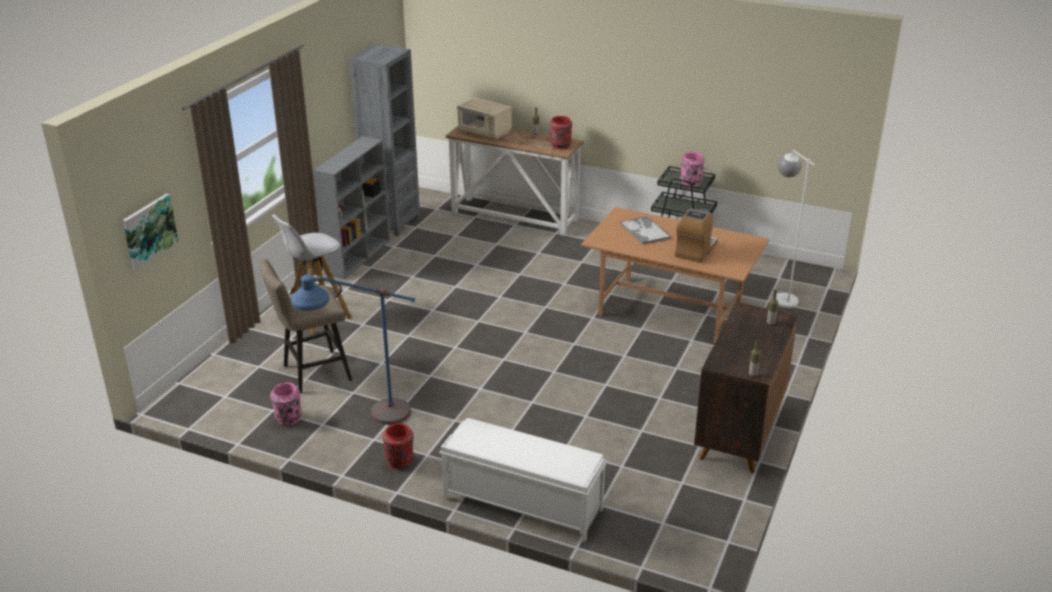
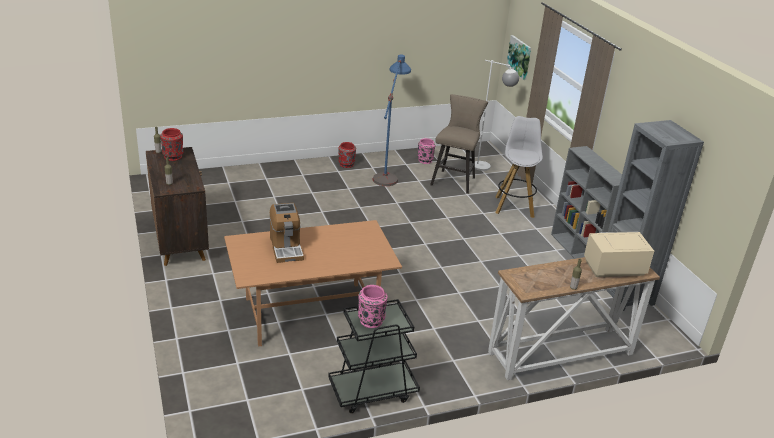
camera: 135 degrees right, 0 degrees up
white bench [439,418,607,542] -> none
red vase [549,116,572,149] -> red vase moved to [160,128,183,161]
tray [620,216,671,245] -> none
white floor lamp [772,150,815,308] -> white floor lamp moved to [475,60,519,171]

